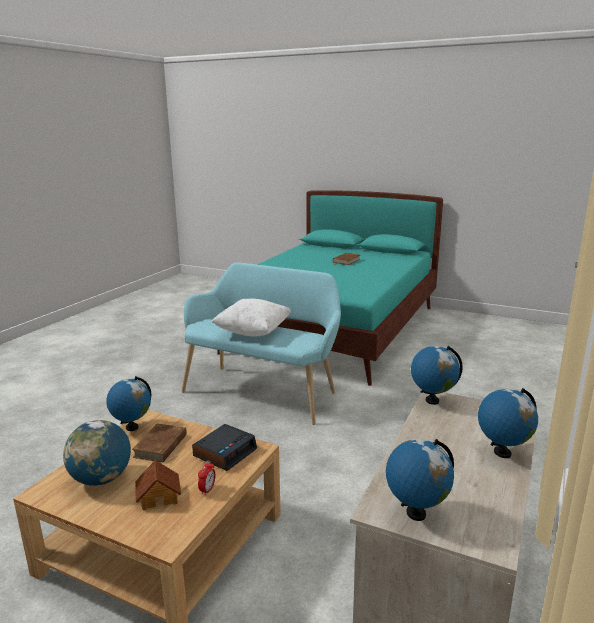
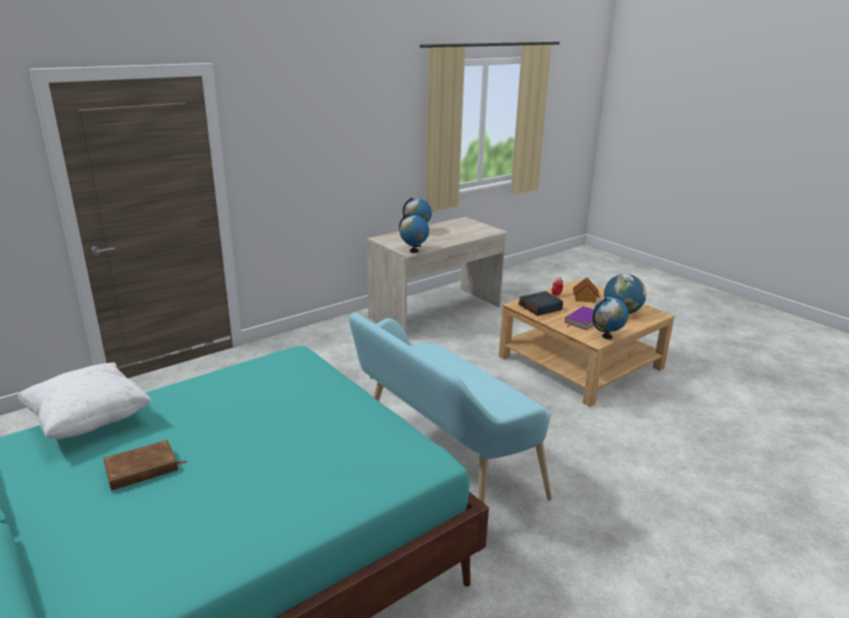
camera: 155 degrees left, 5 degrees up
brown book [132,424,187,462] -> purple book [565,306,596,330]
white pillow [211,299,291,336] -> white pillow moved to [18,362,152,439]
globe [386,439,454,521] -> none

